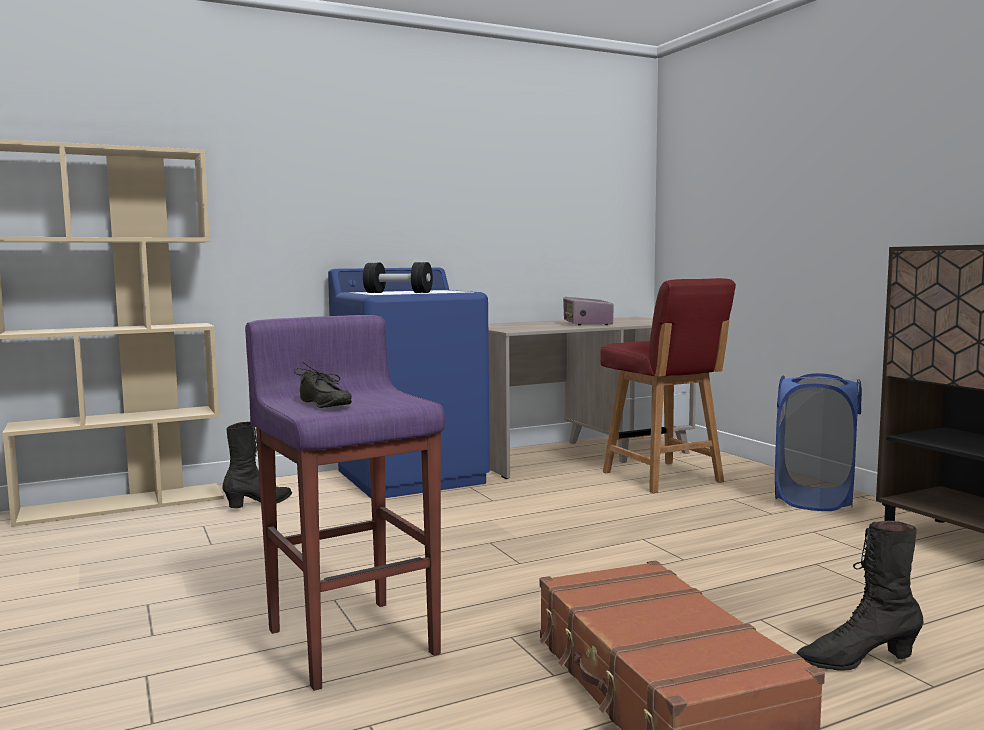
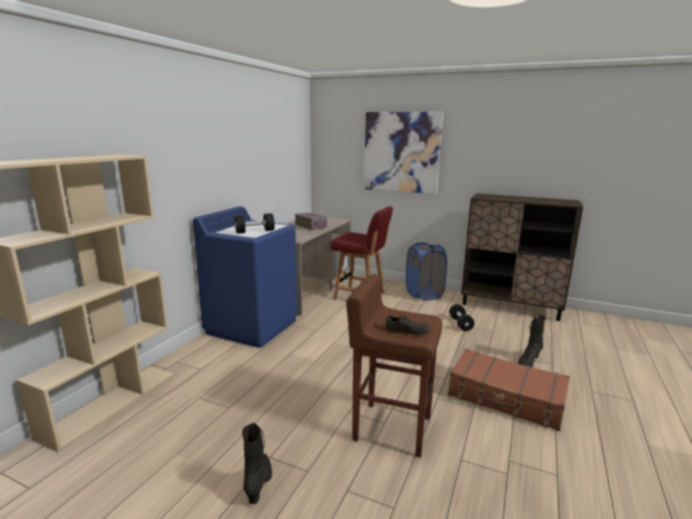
camera: 40 degrees left, 10 degrees up
black boot [223,422,292,508] -> black boot moved to [242,422,272,504]
purple stool [245,315,445,691] -> brown stool [347,274,443,458]
none -> picture [364,112,443,194]
none -> black dumbbell [449,304,474,331]

